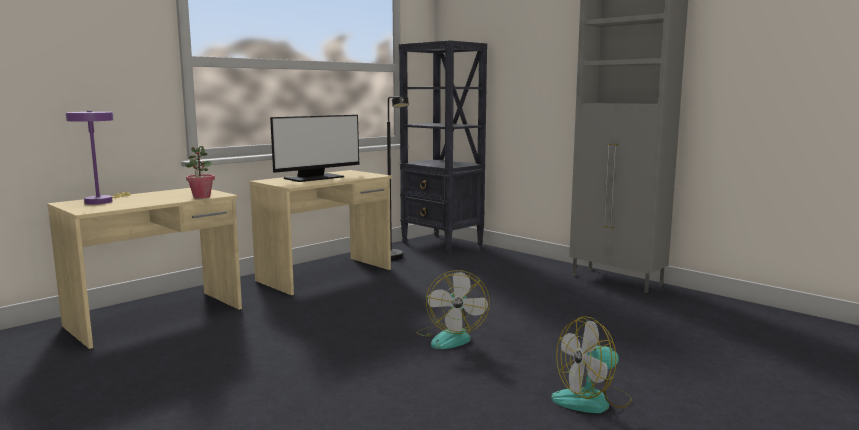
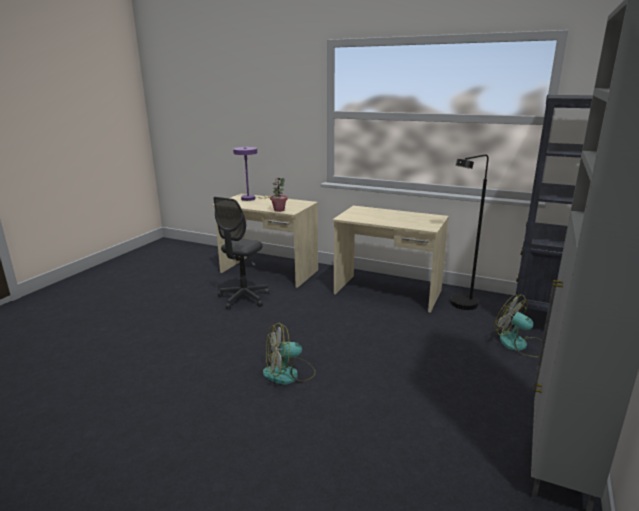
camera: 70 degrees right, 10 degrees up
monitor [270,115,359,182] -> none
fan [551,316,633,413] -> fan moved to [494,295,542,357]
none -> grey office chair [213,197,269,310]

